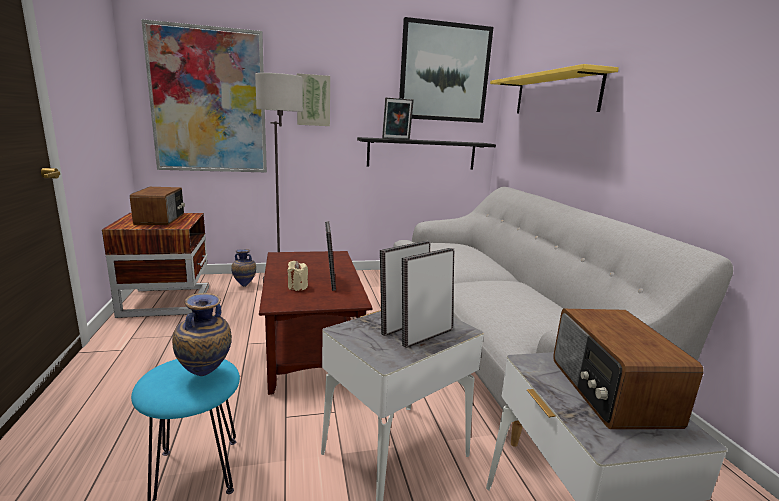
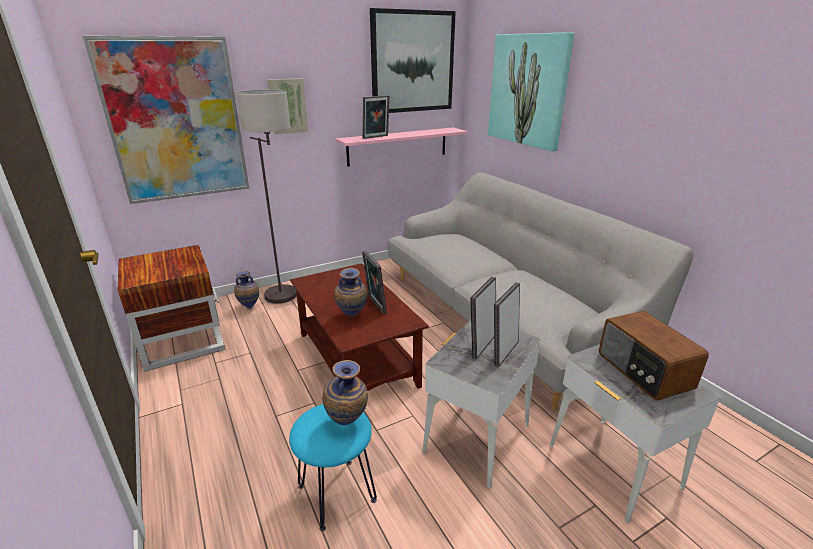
camera: 15 degrees left, 10 degrees up
radio [130,187,185,225] -> none
beige candle [288,261,308,291] -> vase [334,268,367,316]
black shelf [357,137,496,170] -> pink shelf [335,128,468,166]
yellow shelf [490,64,619,113] -> picture [488,32,574,151]

